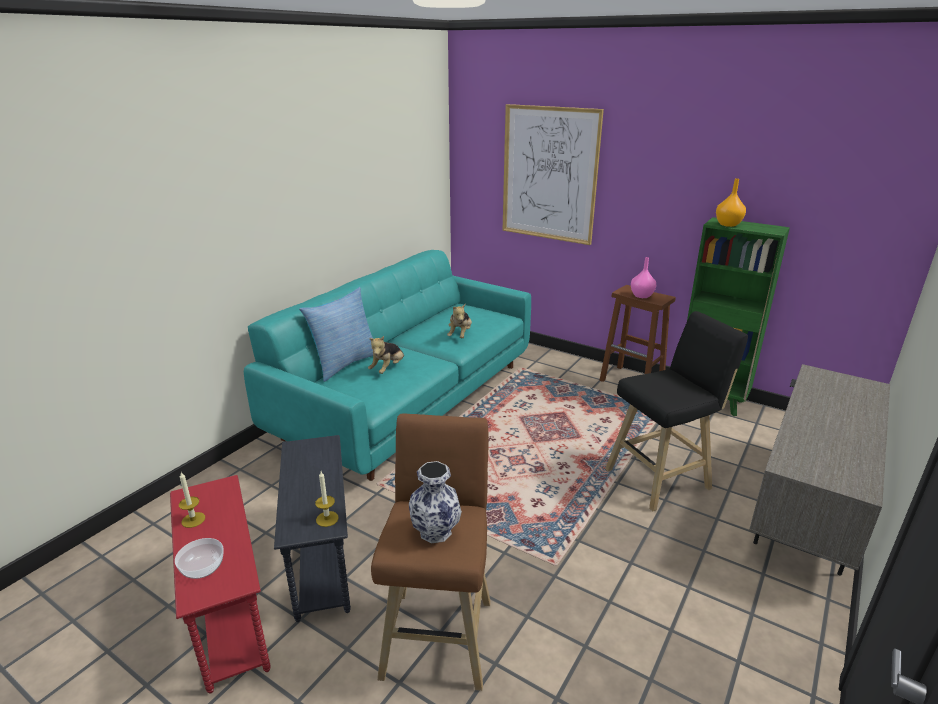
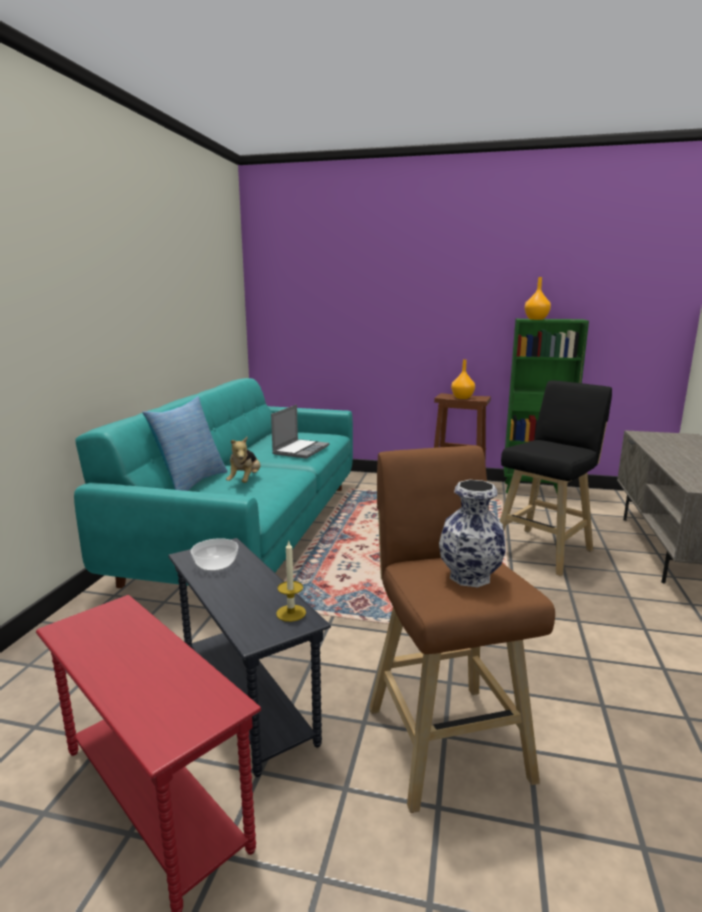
camera: 20 degrees left, 10 degrees down
bowl [175,538,224,579] -> bowl moved to [191,538,238,571]
candle [179,472,205,528] -> none
plush toy [447,304,472,338] -> laptop [271,404,329,459]
picture [502,104,604,245] -> none
pink vase [631,257,656,298] -> orange vase [451,359,475,399]

